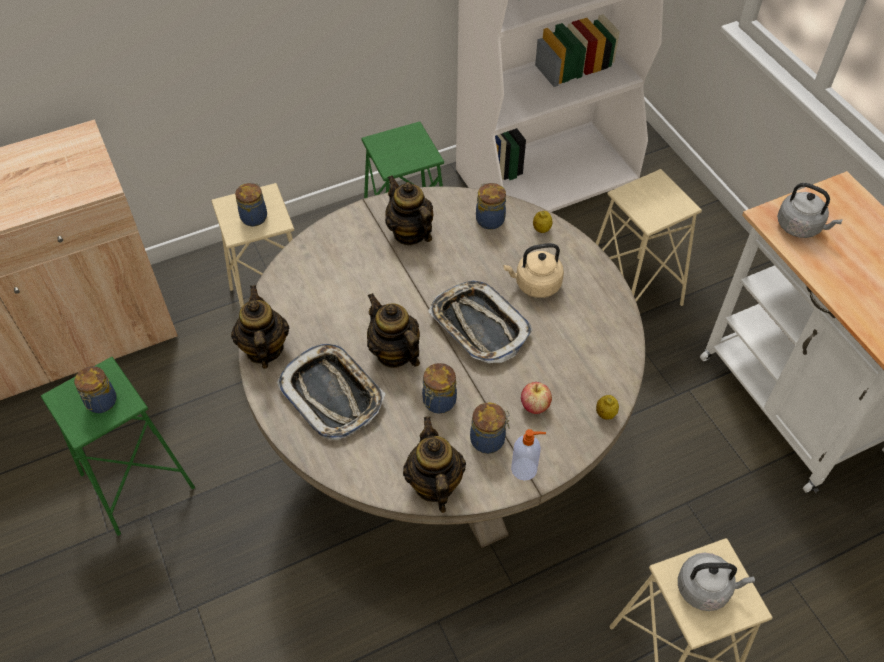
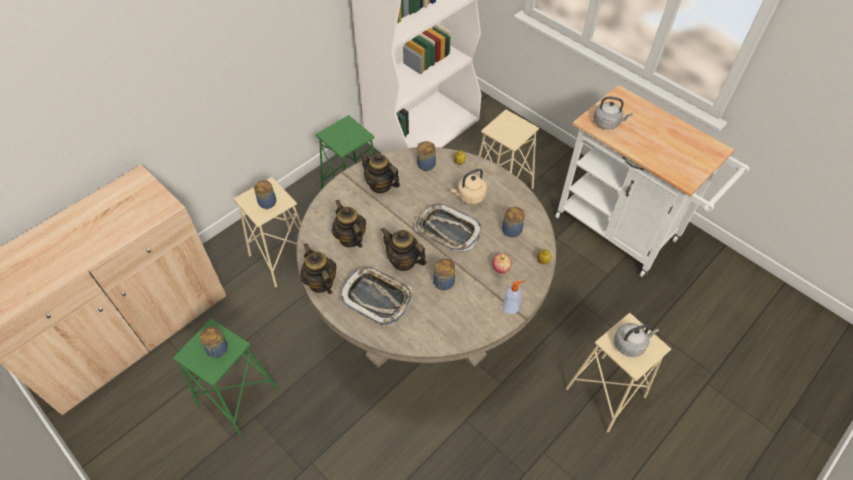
camera: 20 degrees left, 0 degrees up
teapot [403,416,466,513] -> teapot moved to [332,200,366,248]
jar [470,402,510,454] -> jar moved to [502,206,525,238]

